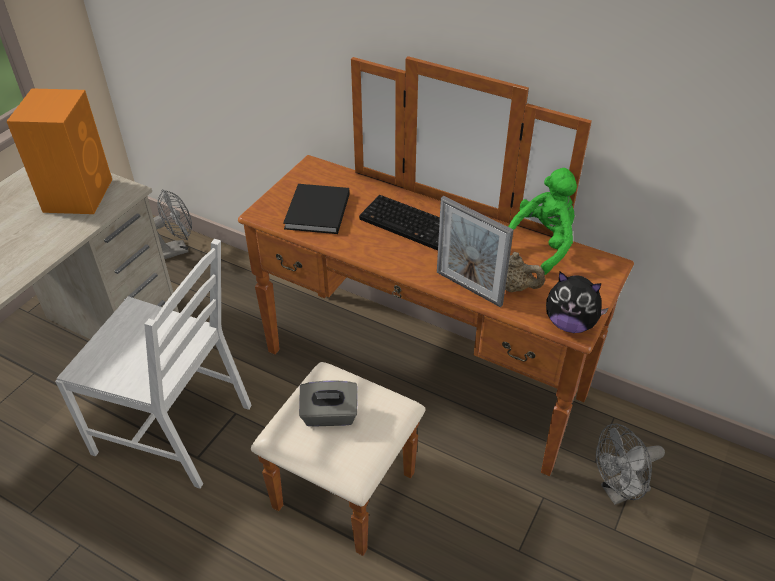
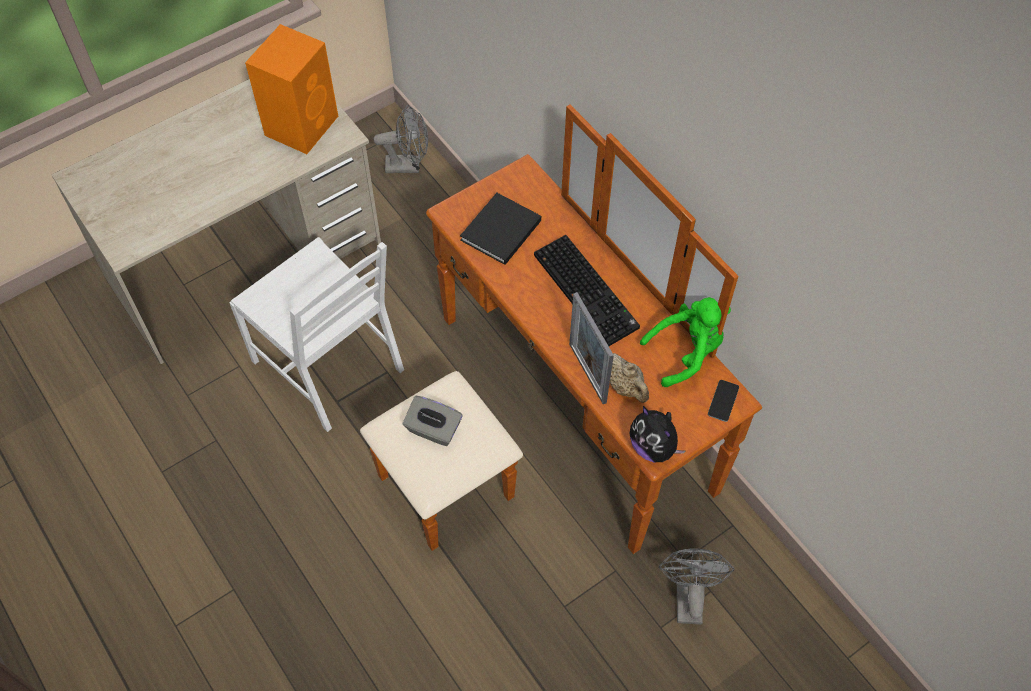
camera: 25 degrees right, 15 degrees up
grey fan [596,423,665,505] -> grey fan turned 90 degrees clockwise [659,548,735,625]
none -> phone [708,380,739,422]

